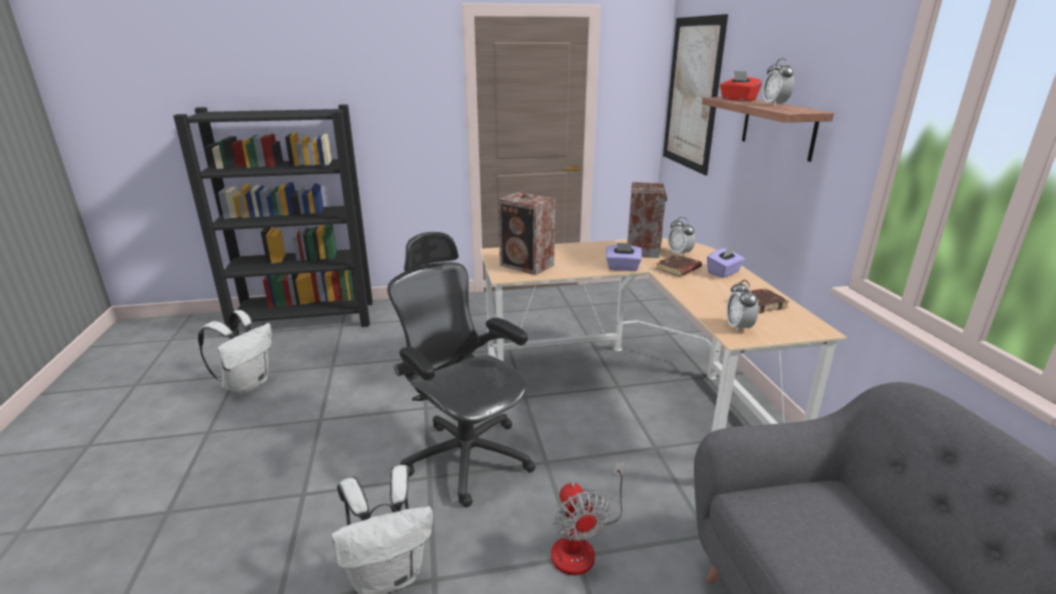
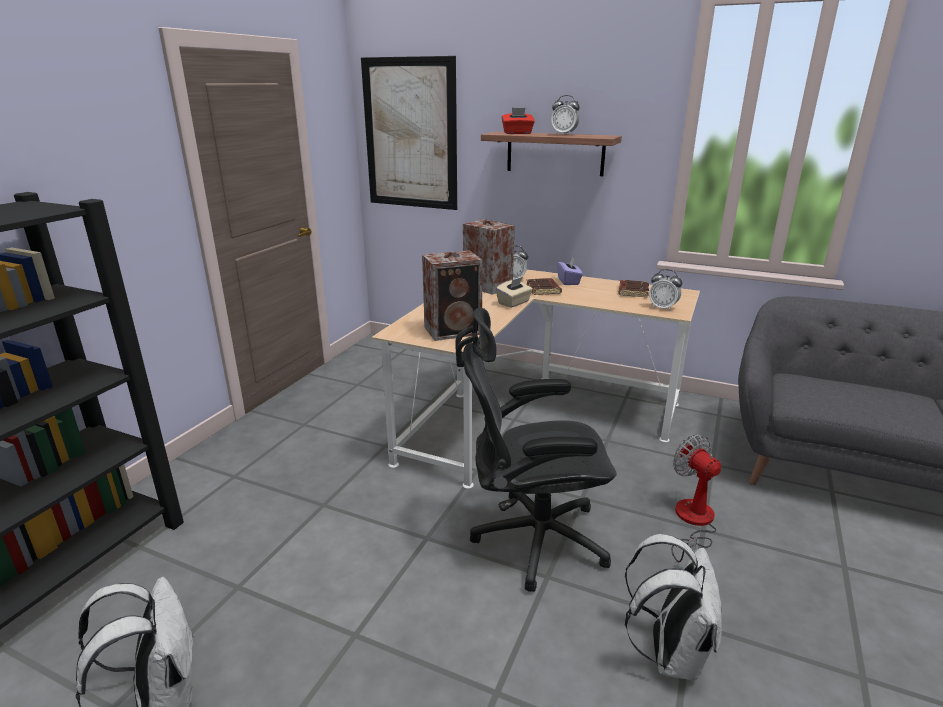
camera: 55 degrees left, 0 degrees up
fan [551,462,624,575] -> fan turned 135 degrees counterclockwise [671,434,721,562]
purple tissue box [606,243,642,271] -> beige tissue box [496,277,533,308]

